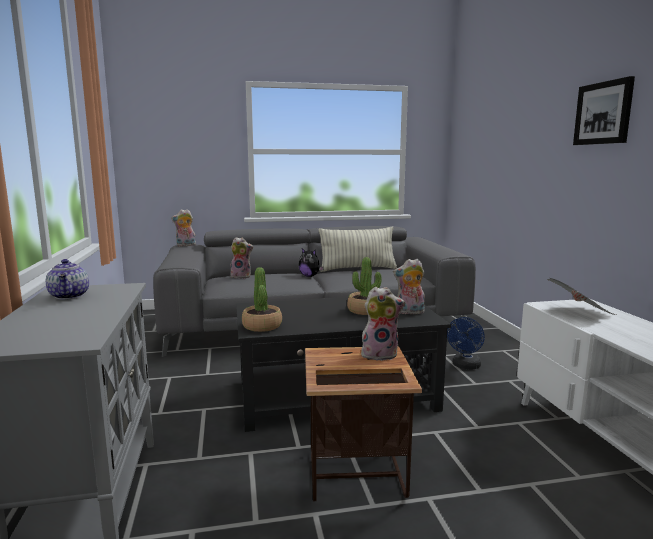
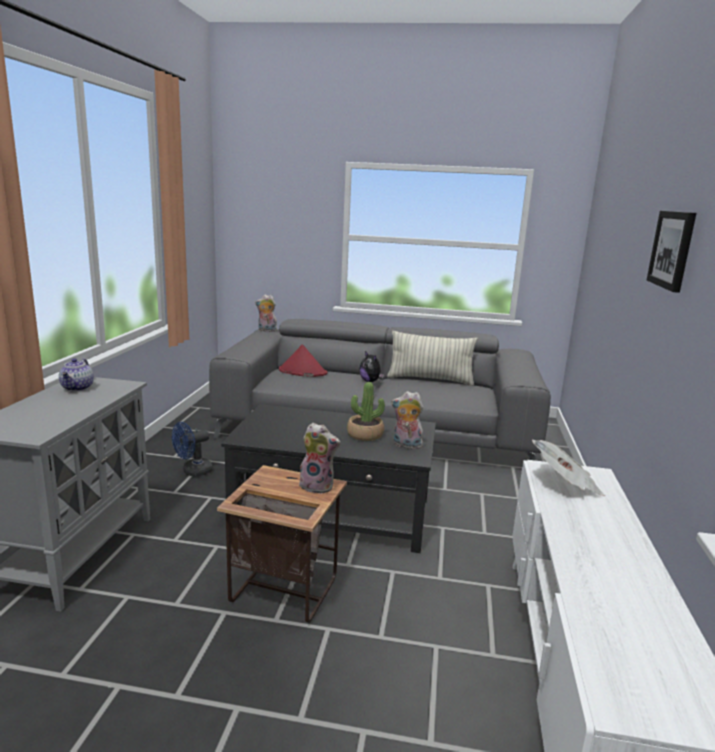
camera: 20 degrees right, 5 degrees up
plush toy [230,237,253,279] -> red hat [279,344,328,377]
potted plant [242,267,282,332] -> none
blue fan [447,317,485,370] -> blue fan moved to [172,422,213,476]

